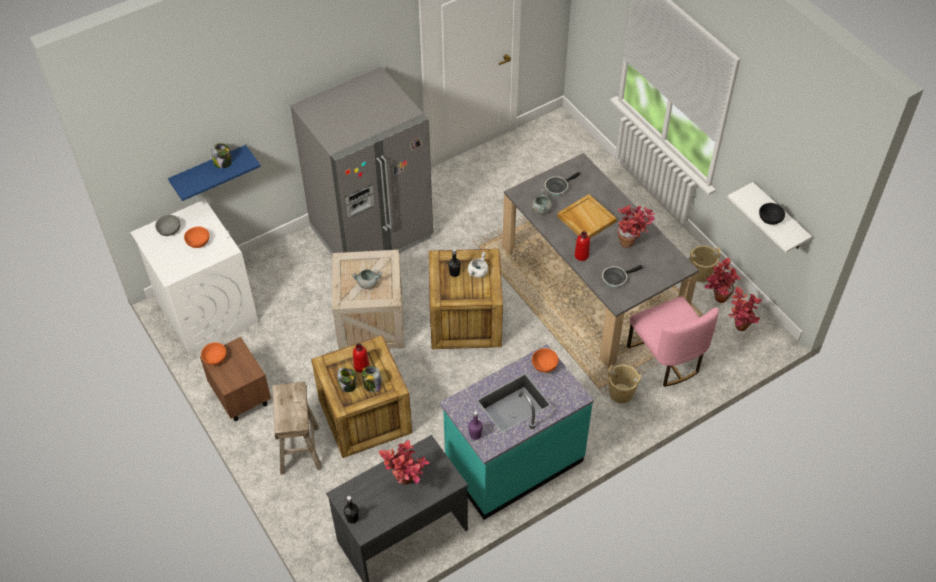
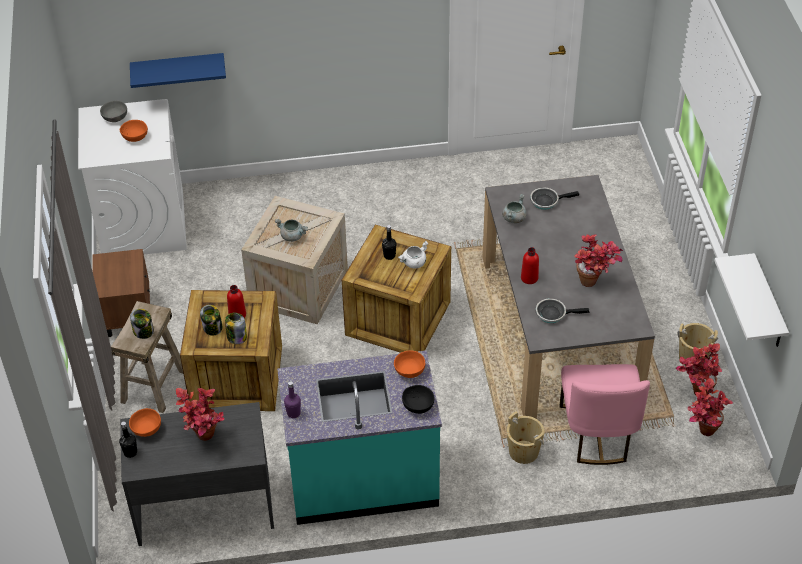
camera: 25 degrees right, 5 degrees down
orange bowl [201,342,227,365] -> orange bowl moved to [129,408,161,437]
jar [211,143,232,168] -> jar moved to [130,309,154,339]
grey fridge [290,67,433,255] -> none
beige tray [557,194,617,238] -> none
black bowl [759,203,785,225] -> black bowl moved to [402,385,434,414]

